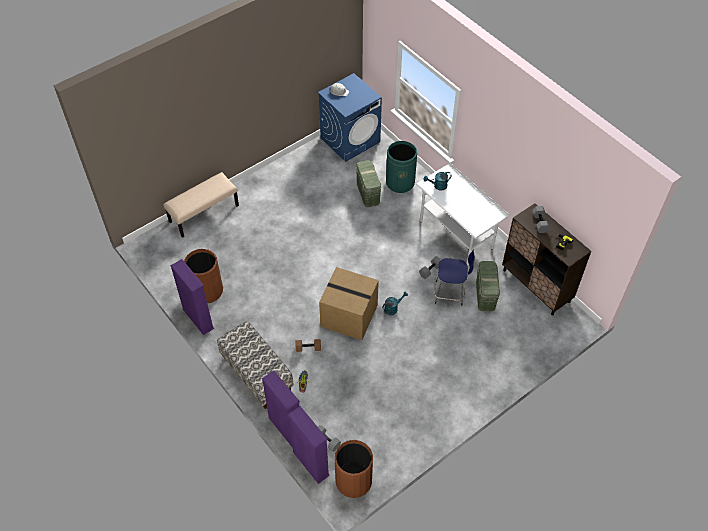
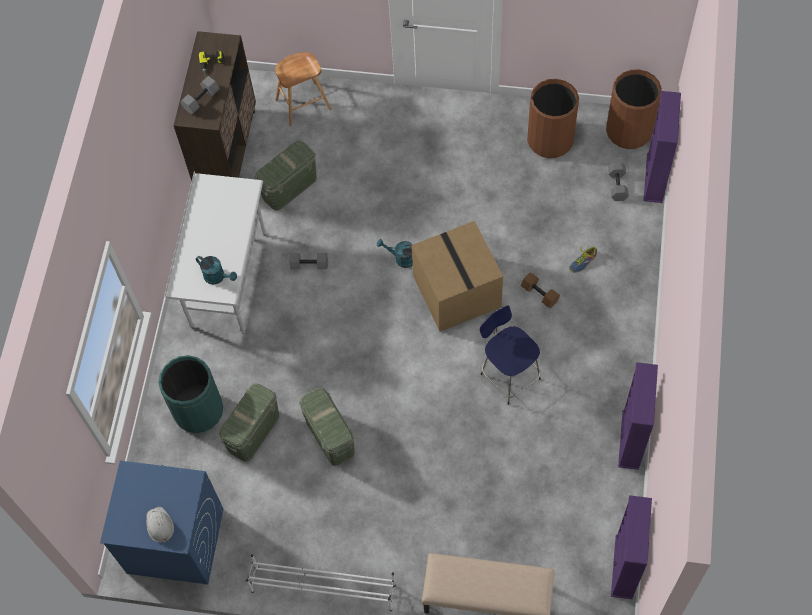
camera: 130 degrees left, 10 degrees up
brown trash can [184,249,223,303] -> brown trash can moved to [527,79,579,158]
bench [217,321,294,409] -> none
purple bookcase [262,370,300,448] -> purple bookcase moved to [611,495,652,599]
blue stool [434,250,475,306] -> blue stool moved to [480,305,541,405]
none -> white shoe rack [246,554,396,611]
none -> brown stool [275,52,331,127]
none -> green storage box [299,388,355,466]

